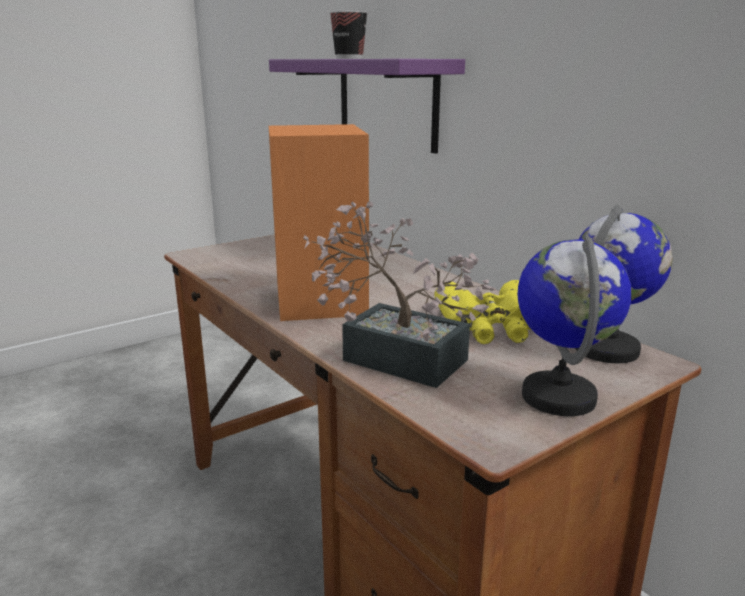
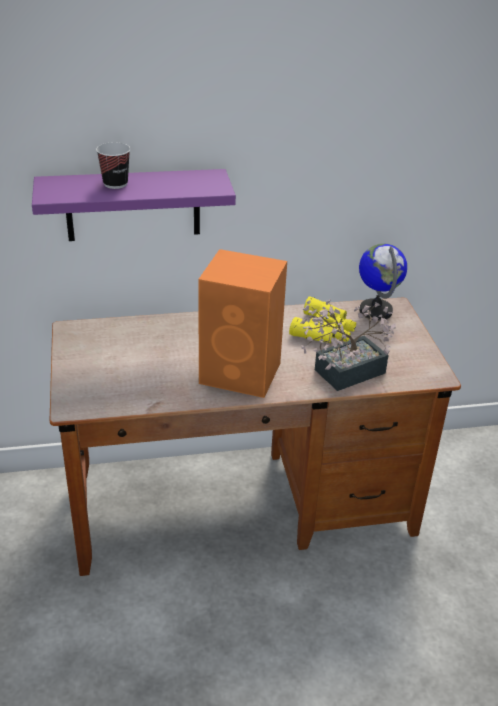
camera: 65 degrees left, 15 degrees up
globe [517,234,631,416] -> none

